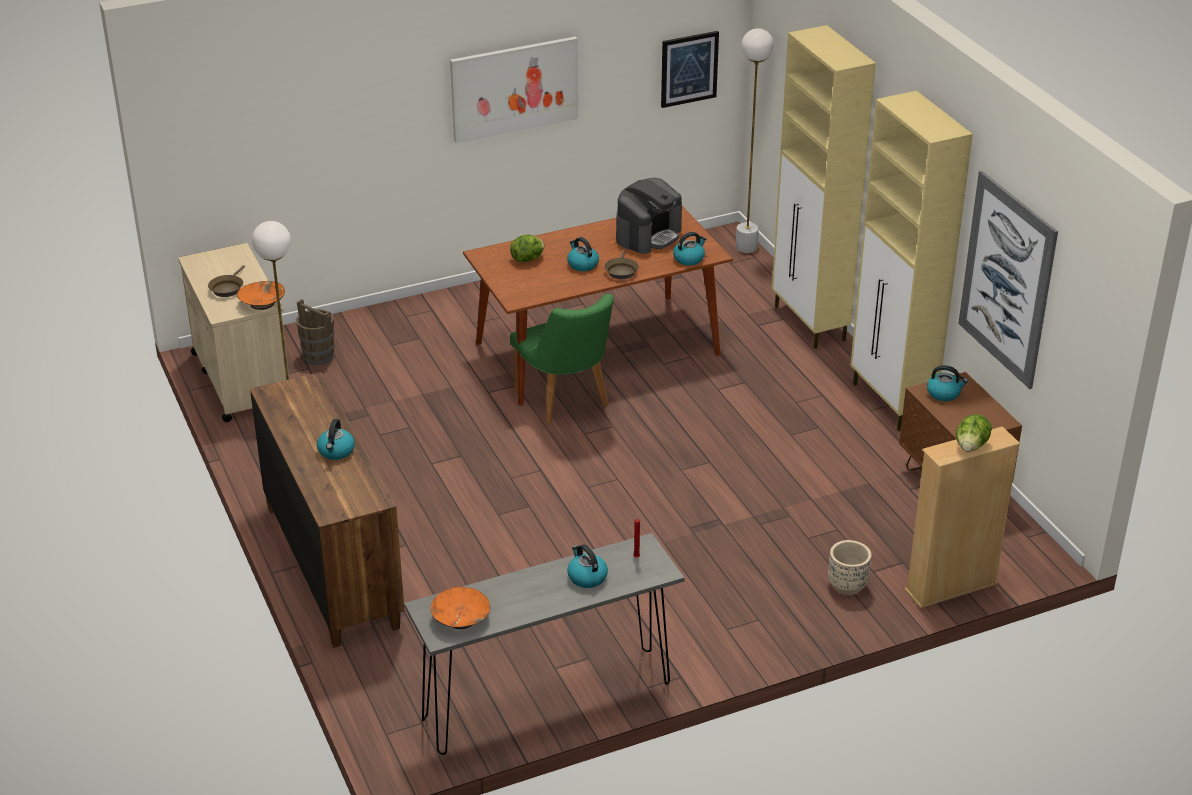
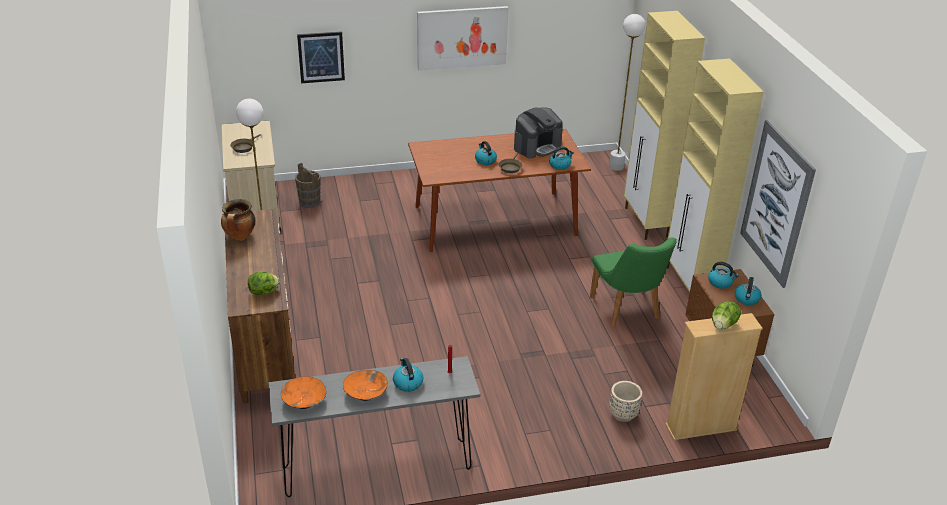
camera: 10 degrees right, 0 degrees up
orange bowl [237,281,285,310] -> orange bowl moved to [343,370,388,401]
kettle [317,419,355,460] -> kettle moved to [735,277,761,305]
lettuce [510,235,544,262] -> lettuce moved to [248,272,280,295]
green chair [510,294,614,424] -> green chair moved to [590,237,677,327]
picture [661,31,719,108] -> picture moved to [297,31,345,83]
none -> cooking pot [221,199,256,241]

